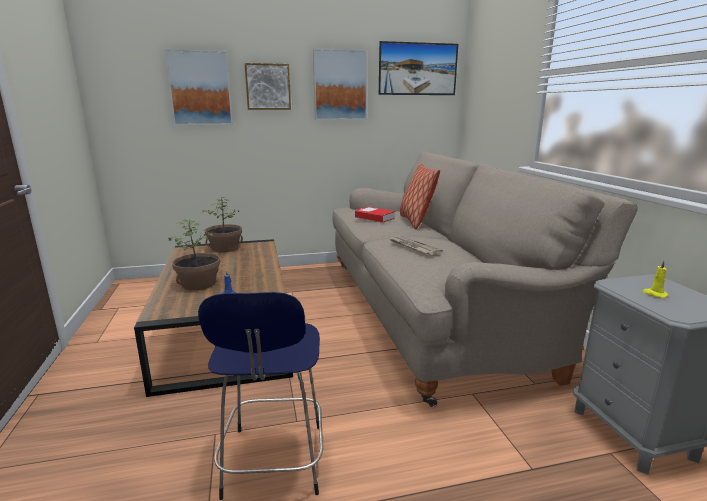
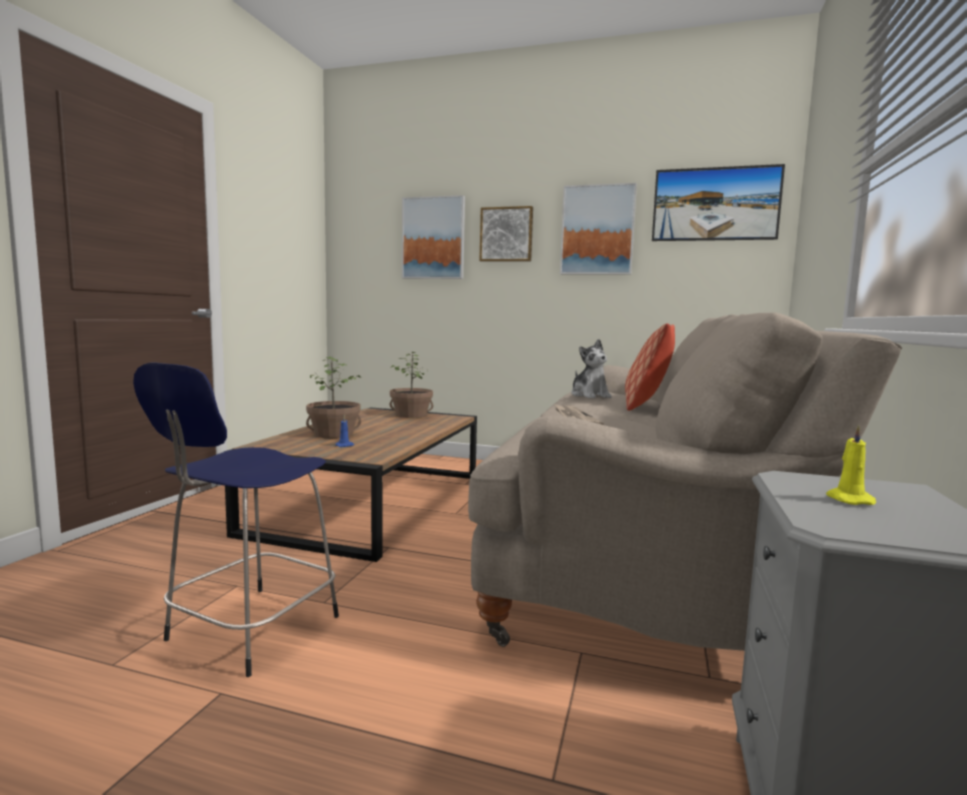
camera: 30 degrees right, 10 degrees down
book [355,207,395,223] -> plush toy [571,339,612,398]

